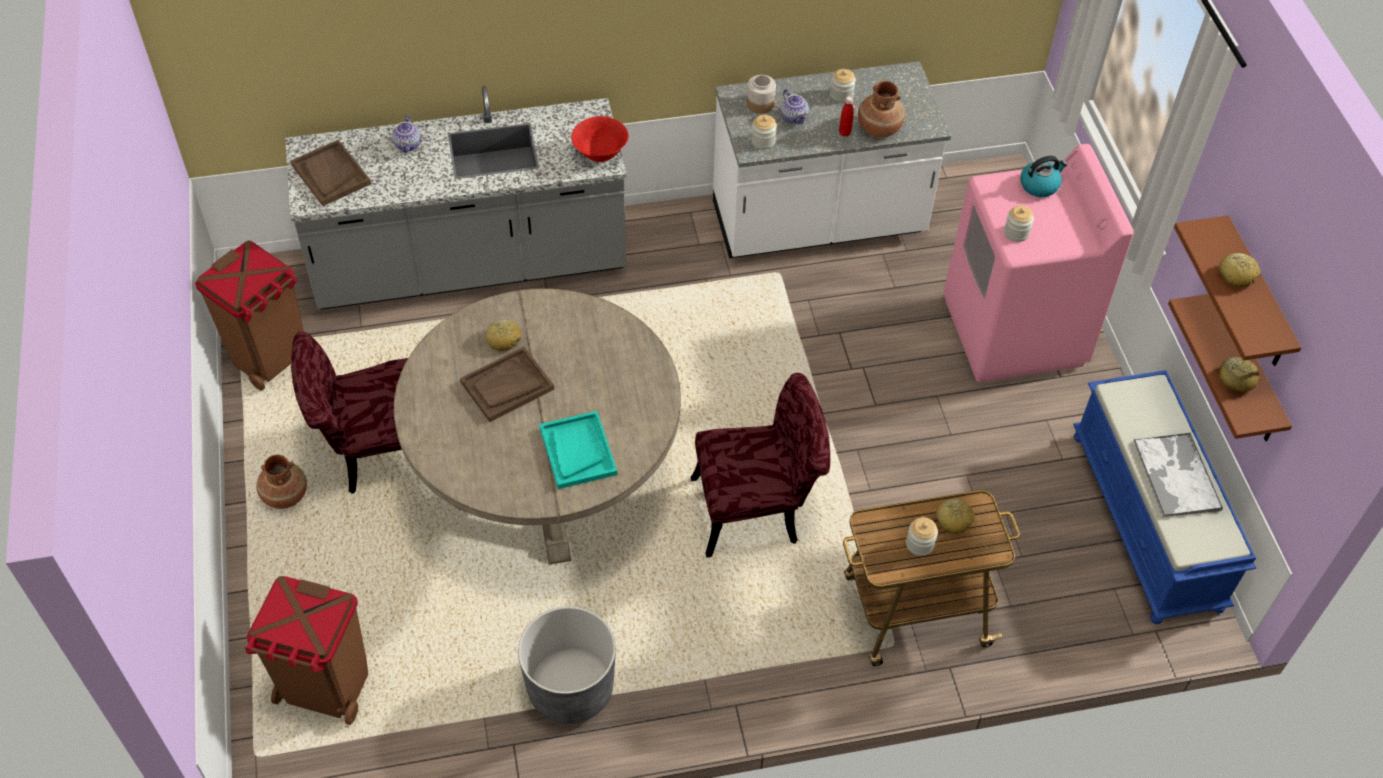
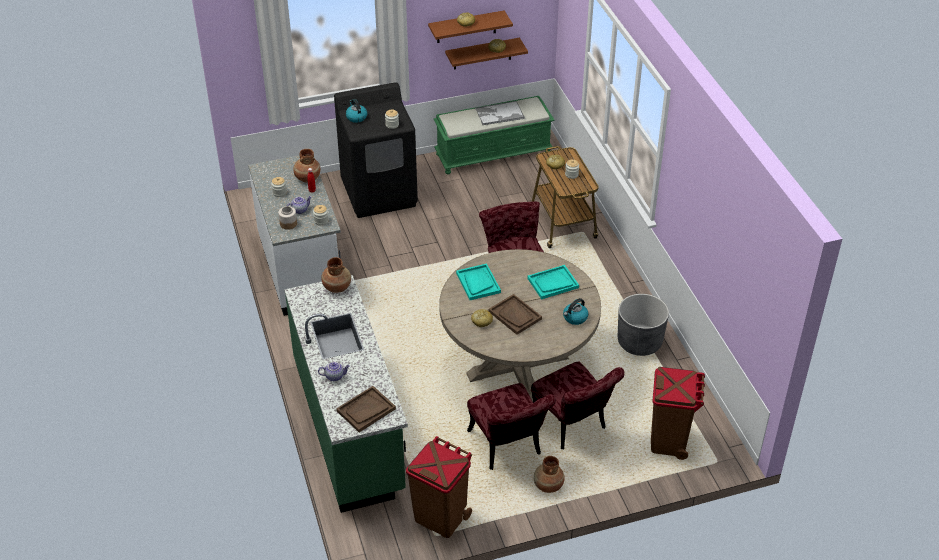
camera: 95 degrees left, 10 degrees down
grey counter [285,86,627,310] -> green counter [284,275,408,513]
red bowl [571,116,629,162] -> brown vase [321,257,351,293]
pink washing machine [944,144,1134,382] -> black washing machine [334,82,418,218]
blue bench [1073,370,1256,624] -> green bench [434,96,554,174]
none -> turquoise tray [456,263,501,300]
none -> red chair [531,362,624,449]
none -> kettle [563,298,588,325]

